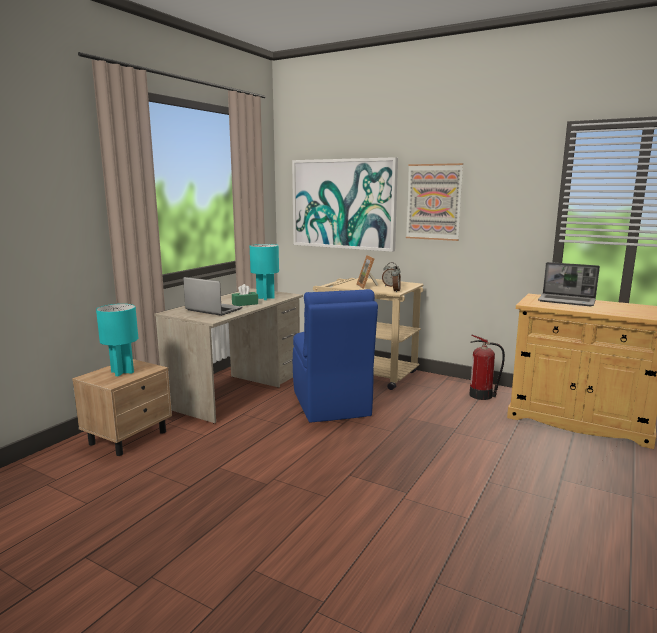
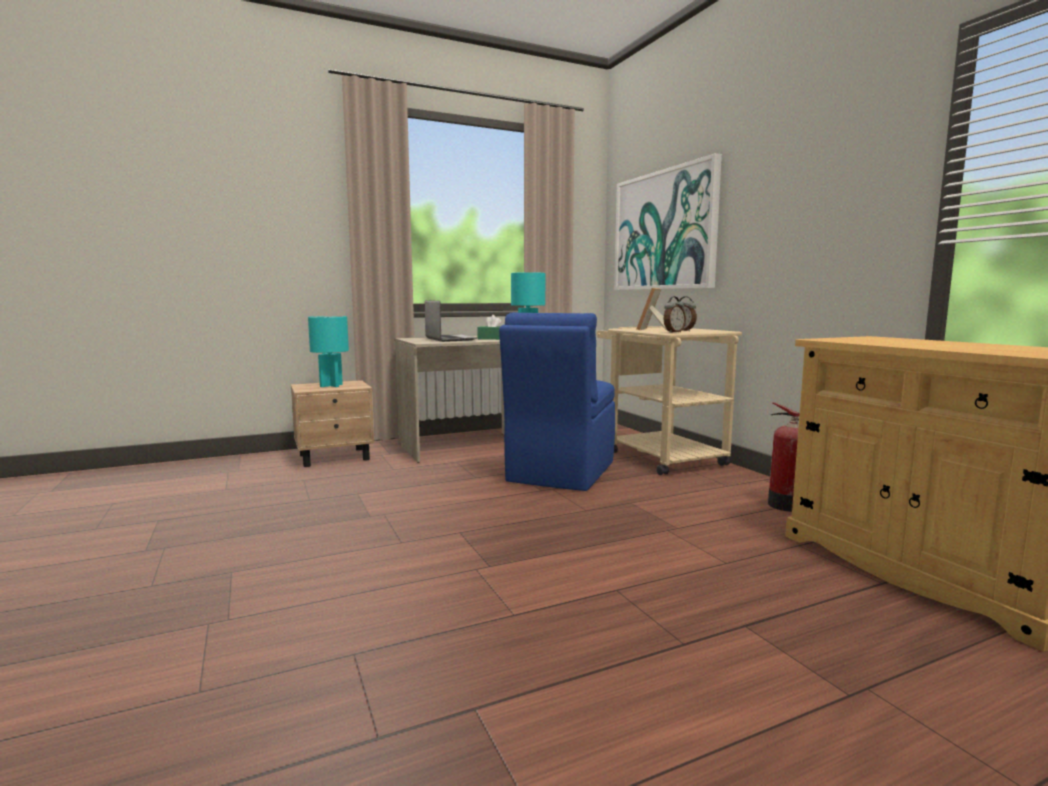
camera: 35 degrees right, 5 degrees down
picture [406,163,463,241] -> none
laptop [538,262,600,306] -> none

